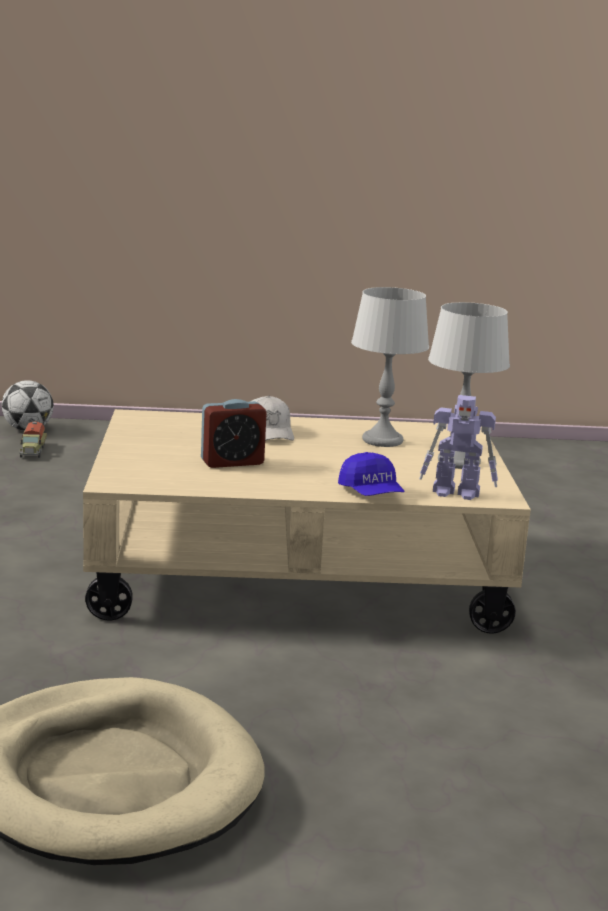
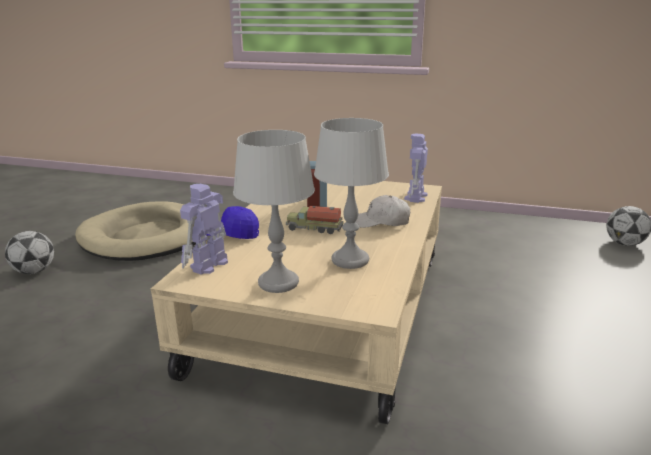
camera: 110 degrees right, 5 degrees up
toy truck [19,421,47,458] -> toy truck moved to [286,206,344,234]
none -> football [5,231,54,274]
none -> toy robot [404,134,428,203]

